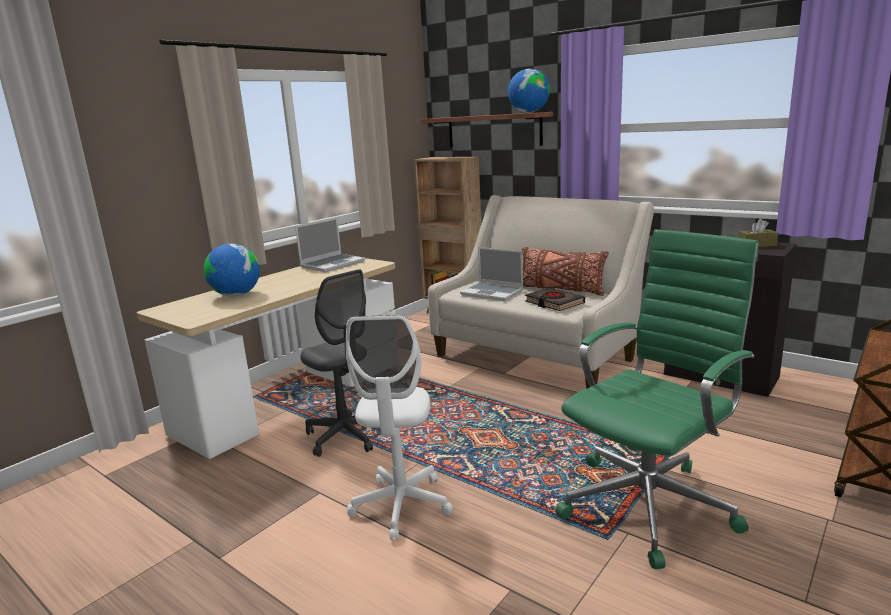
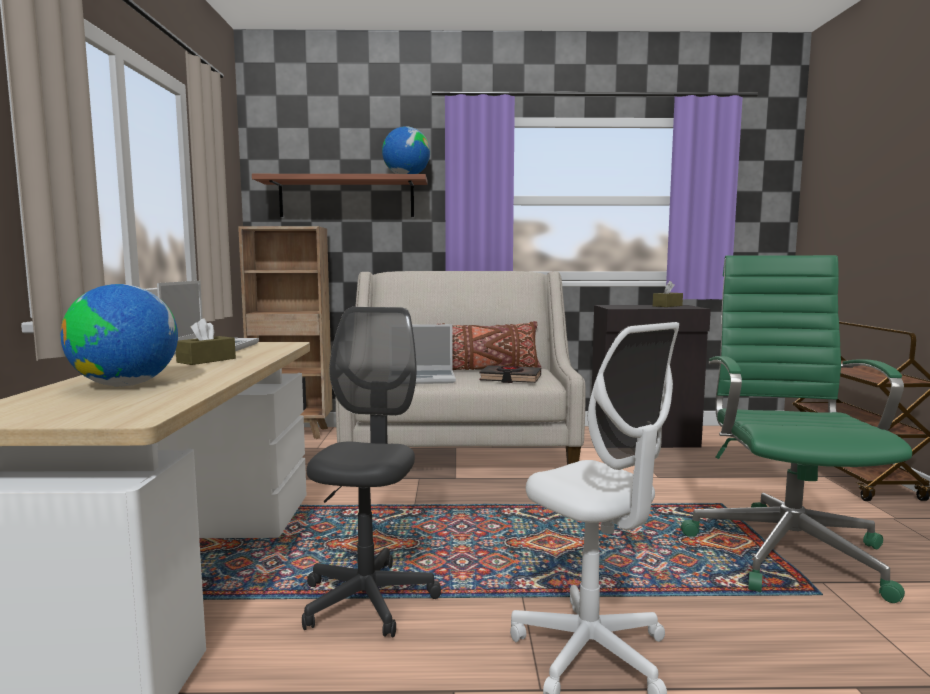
camera: 40 degrees left, 10 degrees down
grey office chair [300,269,373,457] -> grey office chair turned 90 degrees counterclockwise [302,307,441,637]
none -> brown tissue box [176,318,236,365]

